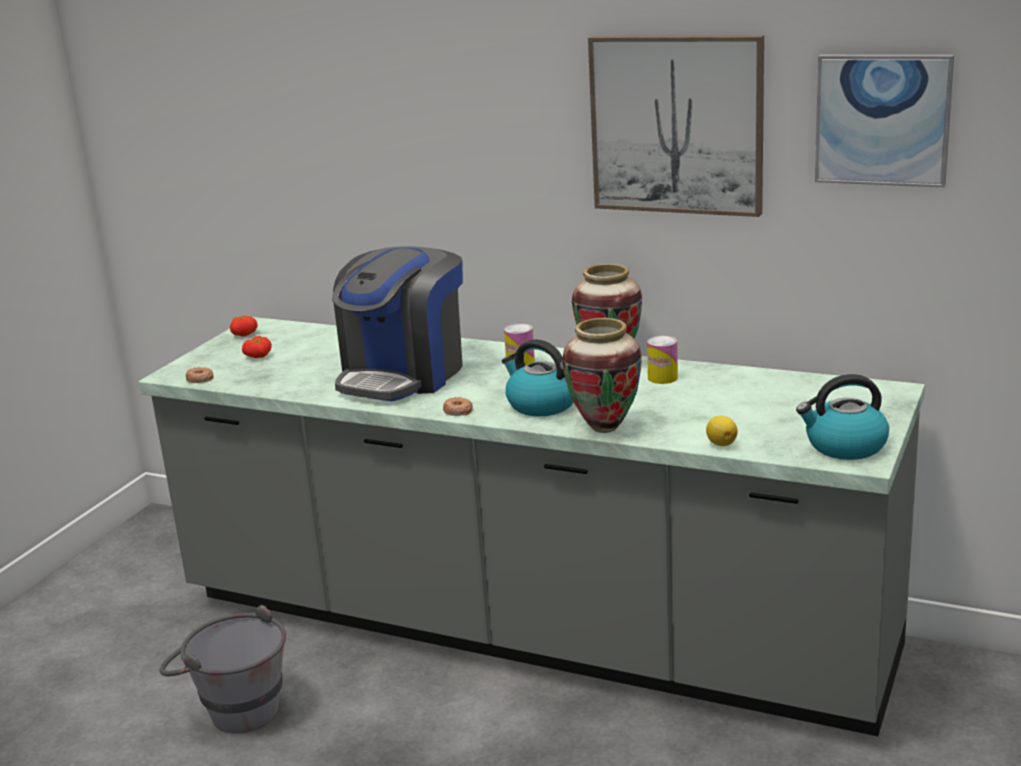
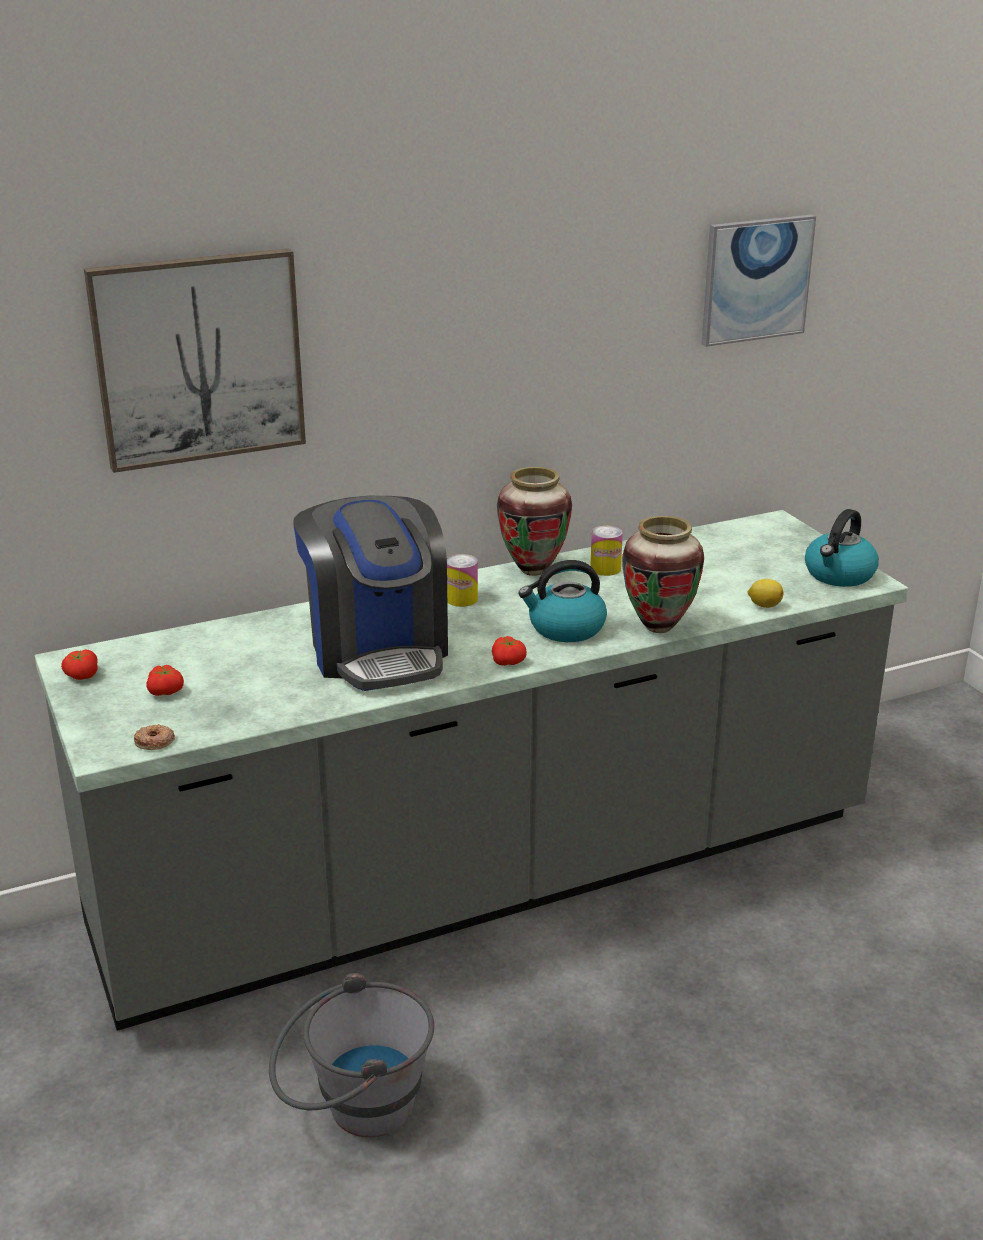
camera: 50 degrees left, 5 degrees up
donut [443,397,473,416] -> tomato [492,636,527,666]
picture [588,35,764,217] -> picture moved to [84,249,306,473]

